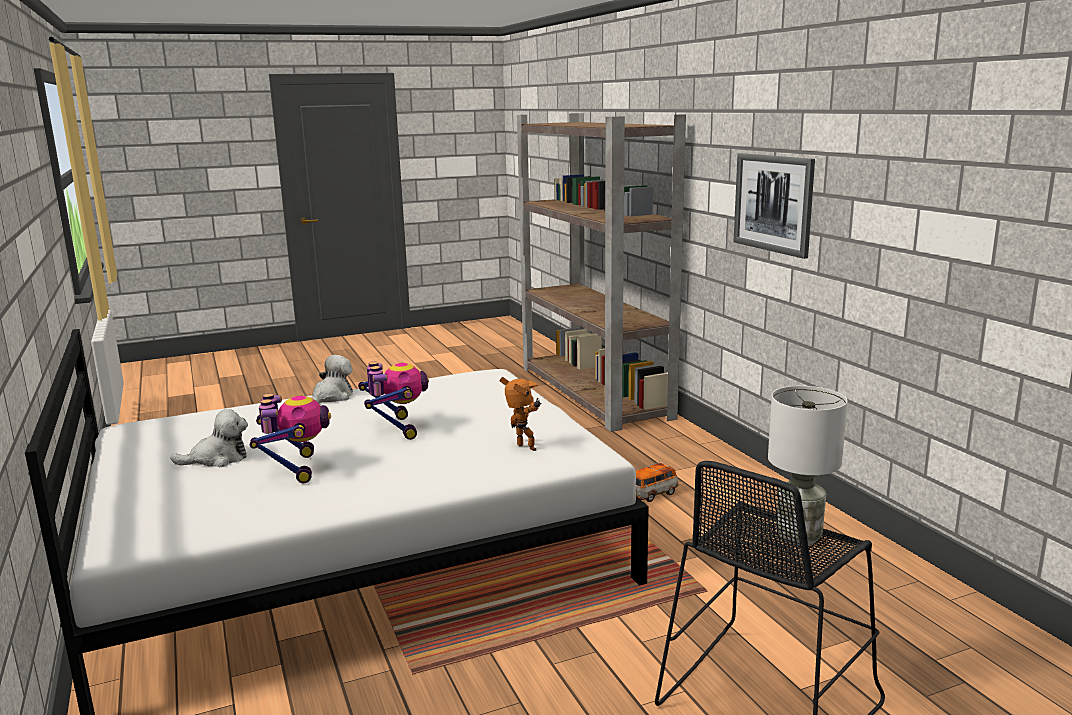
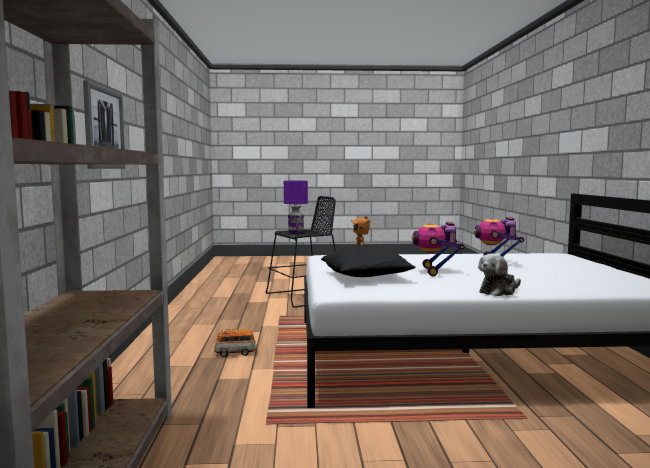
camera: 160 degrees left, 10 degrees down
plush toy [170,409,248,467] -> none
white table lamp [768,386,848,546] -> purple table lamp [284,181,308,233]
none -> black pillow [321,245,416,277]

